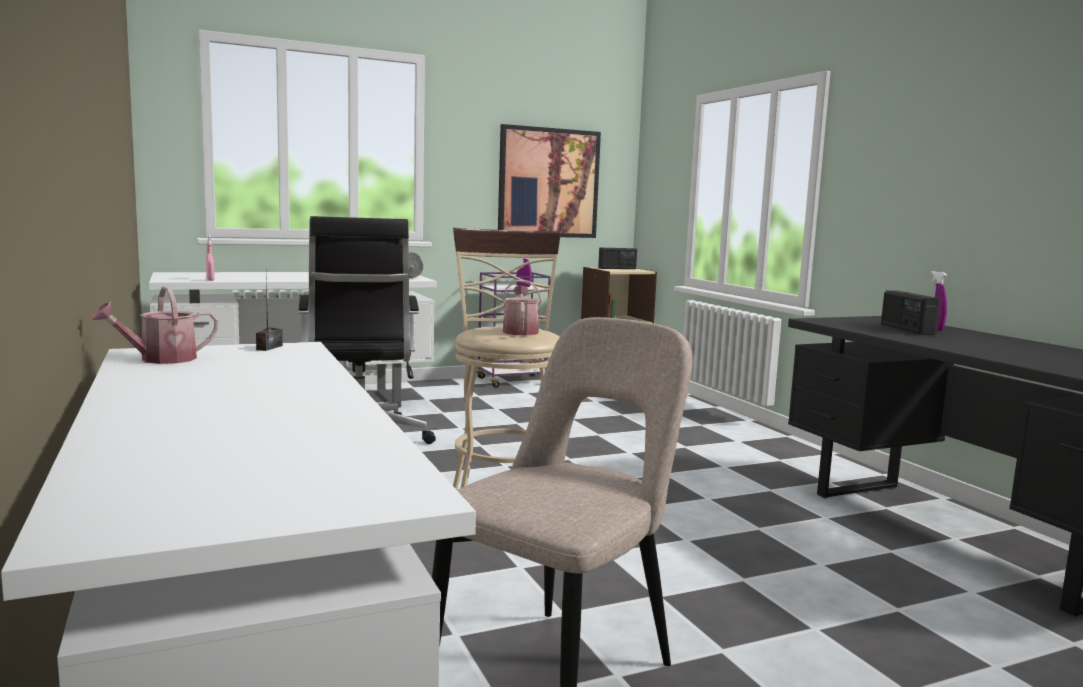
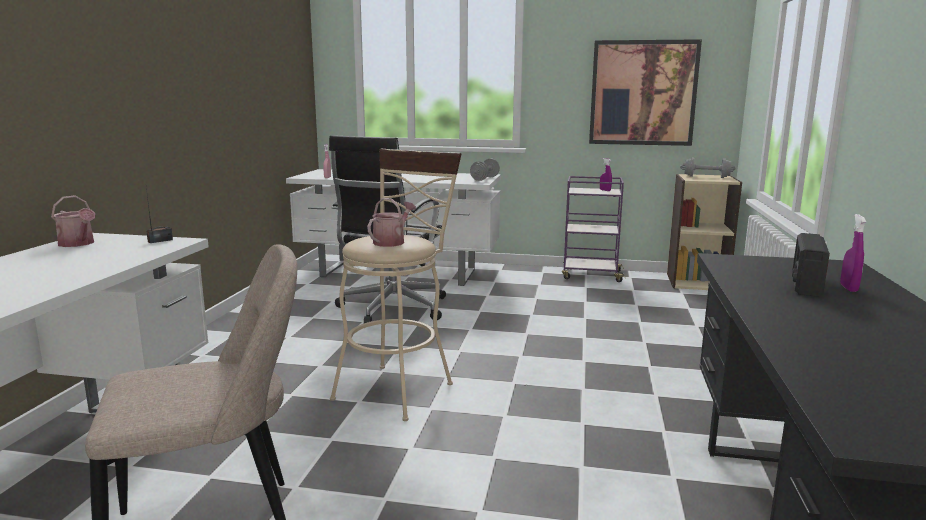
camera: 35 degrees right, 5 degrees up
watering can [91,286,218,364] -> watering can turned 135 degrees counterclockwise [51,195,95,247]
radio [598,248,637,269] -> grey dumbbell [680,157,735,178]

